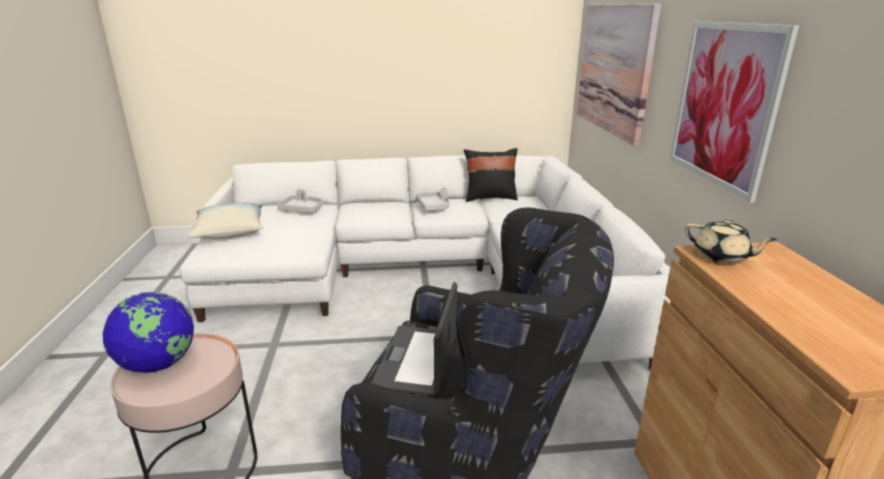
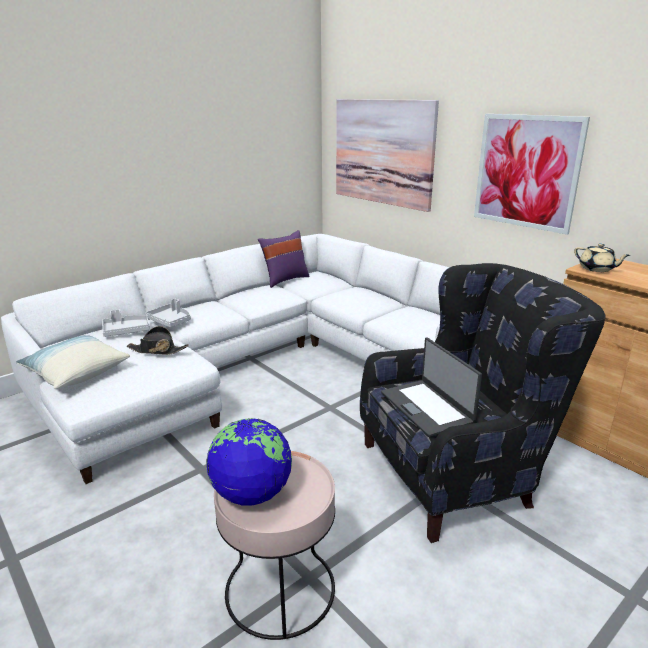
camera: 35 degrees left, 0 degrees up
grey tray [416,187,449,211] -> grey tray moved to [145,298,191,327]
black pillow [464,148,518,202] -> purple pillow [258,230,310,288]
beige teapot [685,219,777,264] -> beige teapot turned 45 degrees clockwise [574,243,630,272]
none -> black hat [127,326,189,355]

